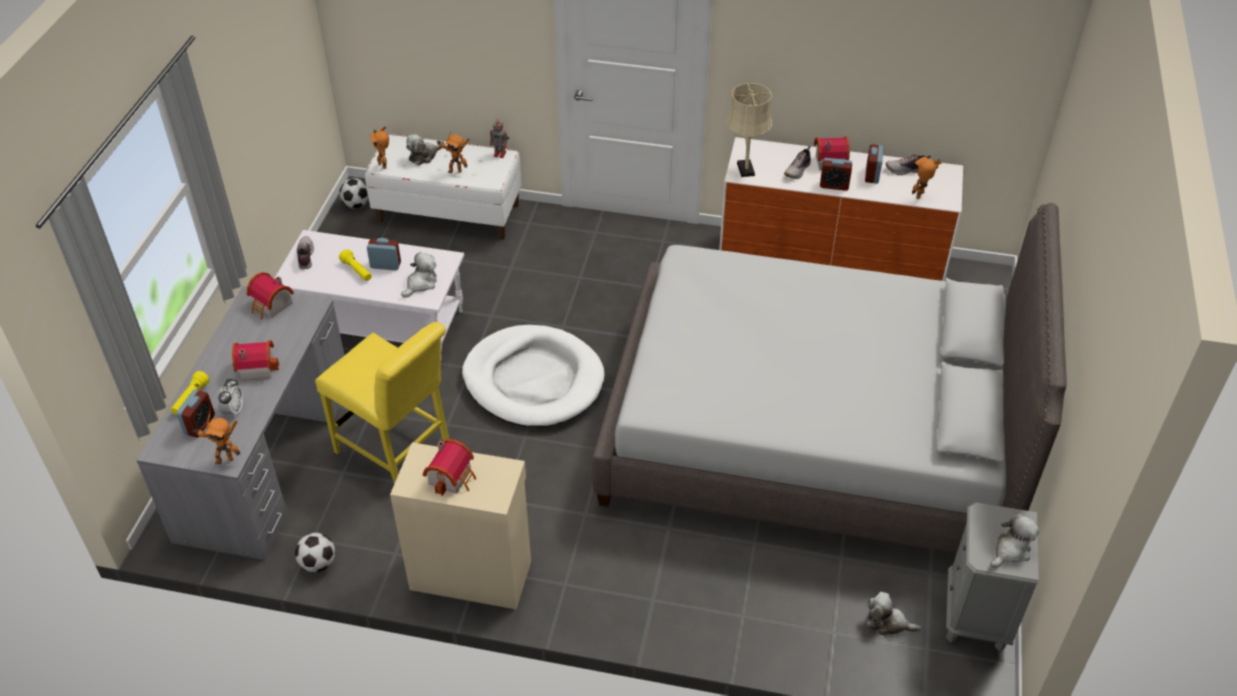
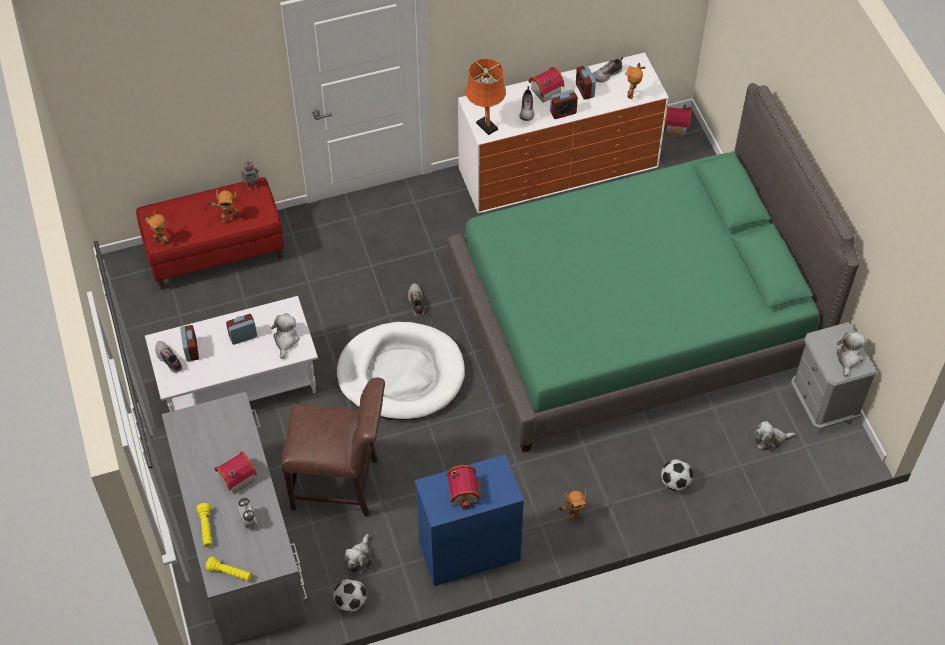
camera: 30 degrees left, 10 degrees up
alarm clock [177,390,215,438] -> alarm clock moved to [180,325,199,361]
toy robot [192,414,240,464] -> toy robot moved to [558,490,586,524]
toy house [247,272,294,320] -> toy house moved to [664,104,692,139]
yellow chair [315,322,450,484] -> brown chair [281,378,385,517]
football [339,178,369,209] -> football moved to [661,459,693,491]
yellow flashlight [339,249,372,281] -> yellow flashlight moved to [205,557,251,581]
white bench [365,134,521,240] -> red bench [136,177,285,289]
beige cabinet [390,442,531,609] -> blue cabinet [415,454,524,586]
plush toy [406,134,444,166] -> plush toy moved to [345,534,372,574]
grey bed [592,203,1067,553] -> green bed [447,83,859,452]
beige table lamp [726,83,772,177] -> orange table lamp [466,59,506,135]
none -> shoe [408,283,424,316]

